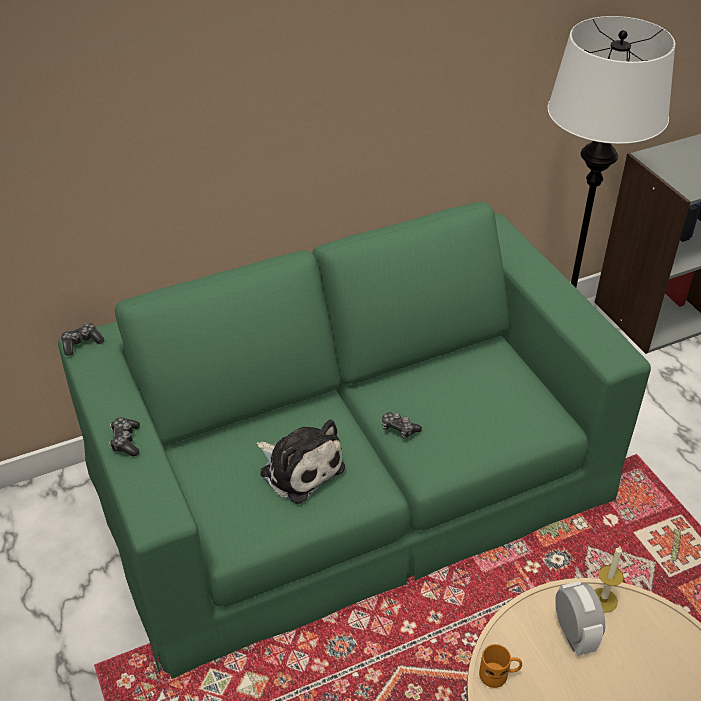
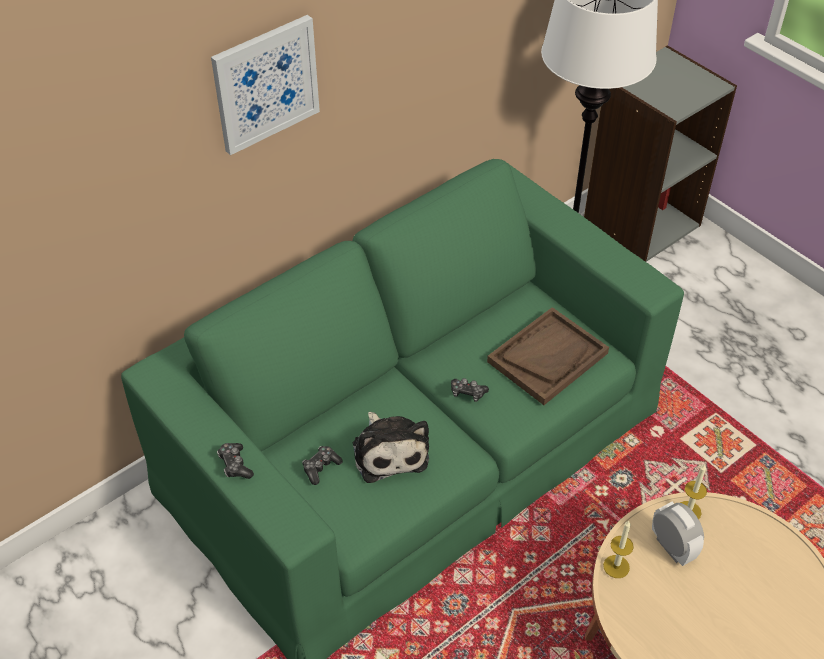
camera: 15 degrees left, 5 degrees up
game controller [61,323,104,356] -> game controller moved to [302,446,343,485]
plush toy [256,419,345,504] -> plush toy turned 45 degrees clockwise [353,412,429,483]
orange mug [479,644,522,688] -> none
none -> picture [211,15,320,155]
none -> brown tray [487,307,609,405]
none -> candle [603,521,634,578]

